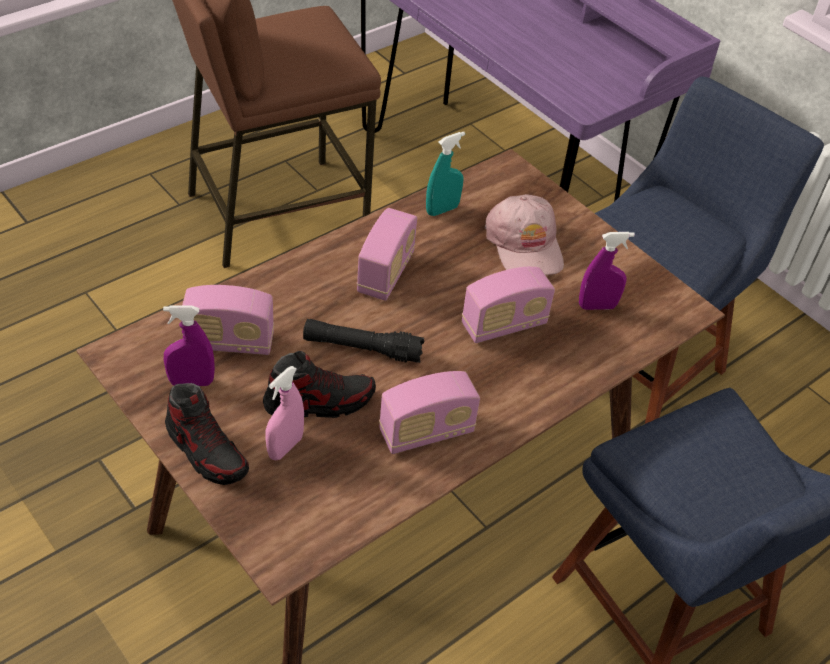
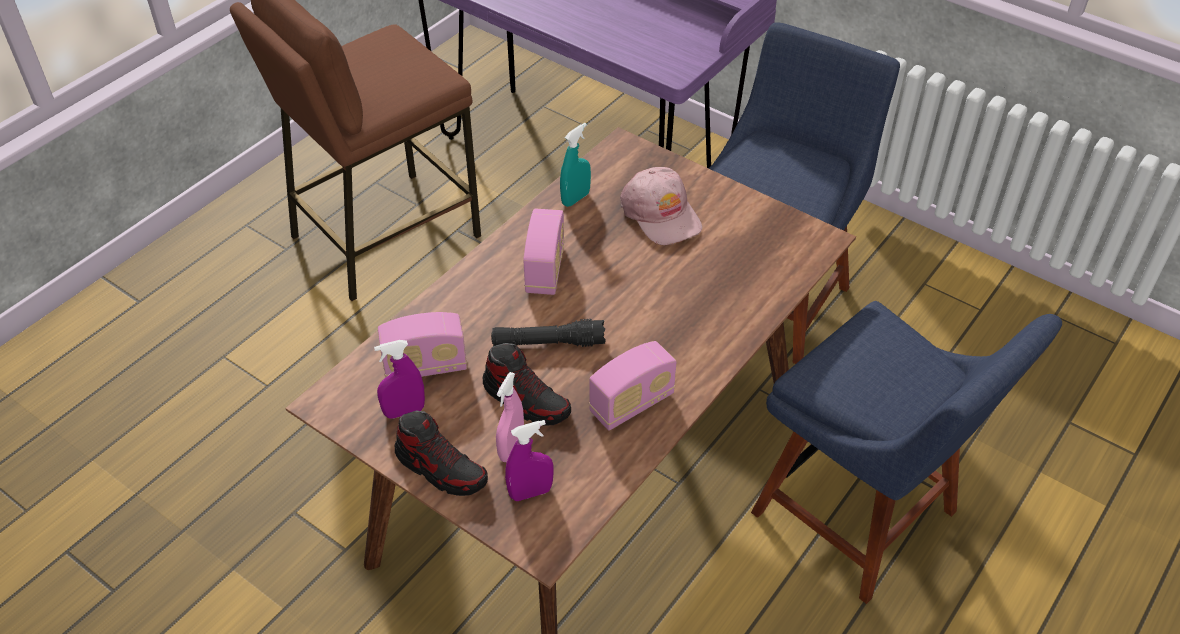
camera: 10 degrees left, 0 degrees up
shoe [263,351,376,418] -> shoe turned 60 degrees clockwise [483,343,571,426]
radio [462,267,555,343] -> none
purple spray bottle [579,232,635,310] -> purple spray bottle moved to [505,420,554,501]

